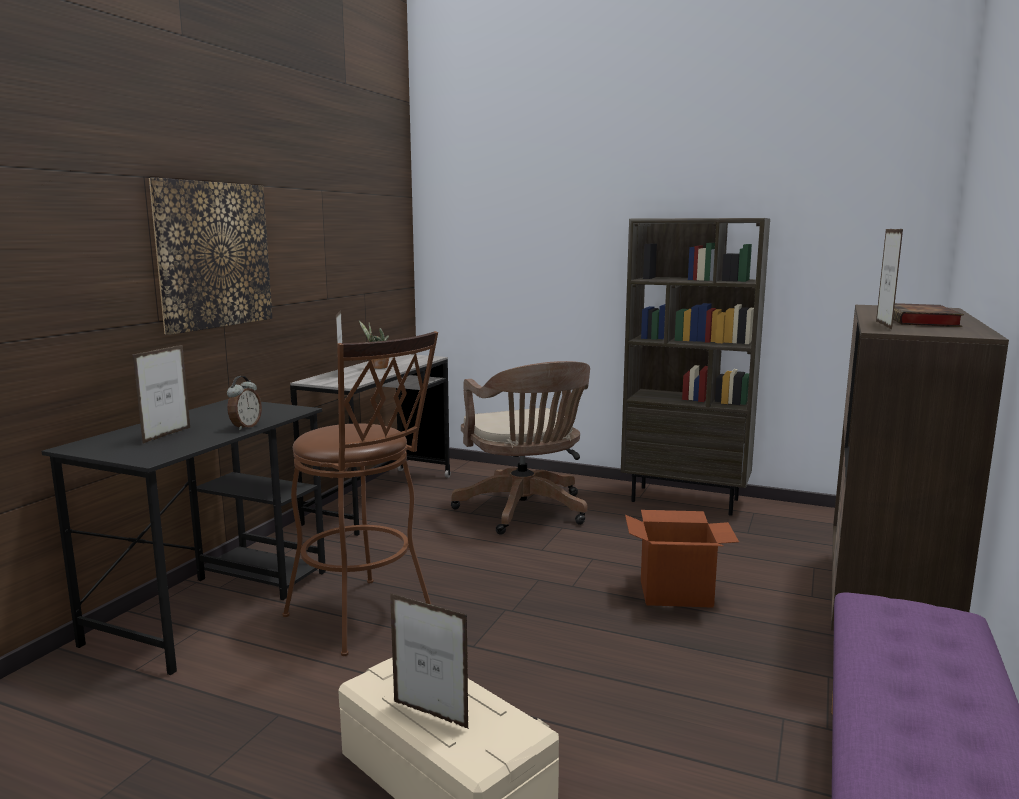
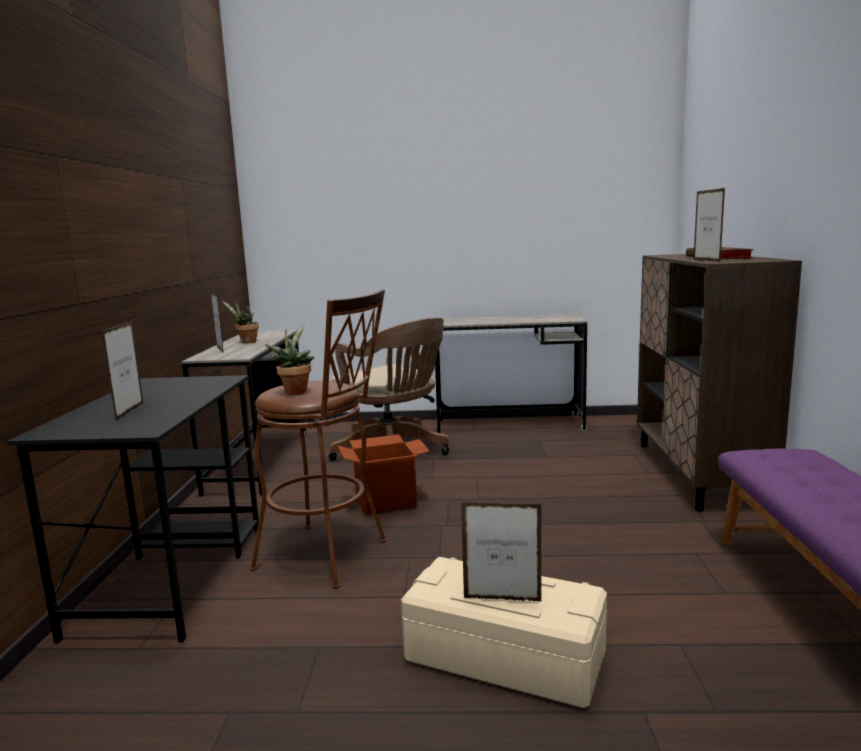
camera: 20 degrees left, 0 degrees up
picture [149,178,272,335] -> none
alarm clock [227,376,262,431] -> none
brown bookcase [621,218,770,516] -> grey desk [435,314,588,433]
cardboard box [625,510,739,608] -> cardboard box moved to [338,434,430,515]
none -> potted plant [264,325,314,395]

